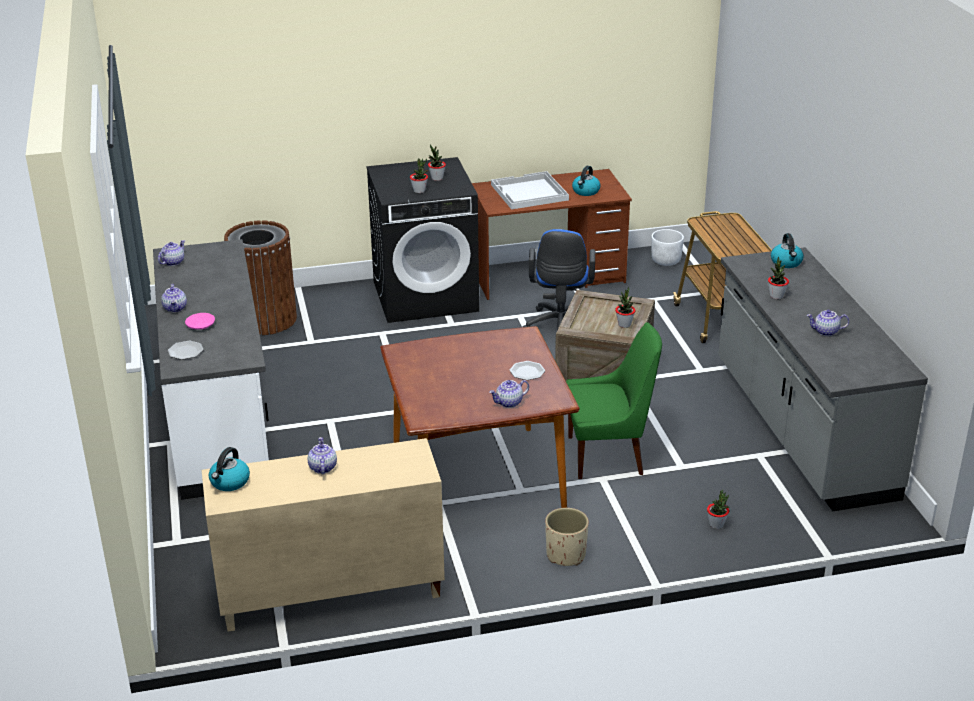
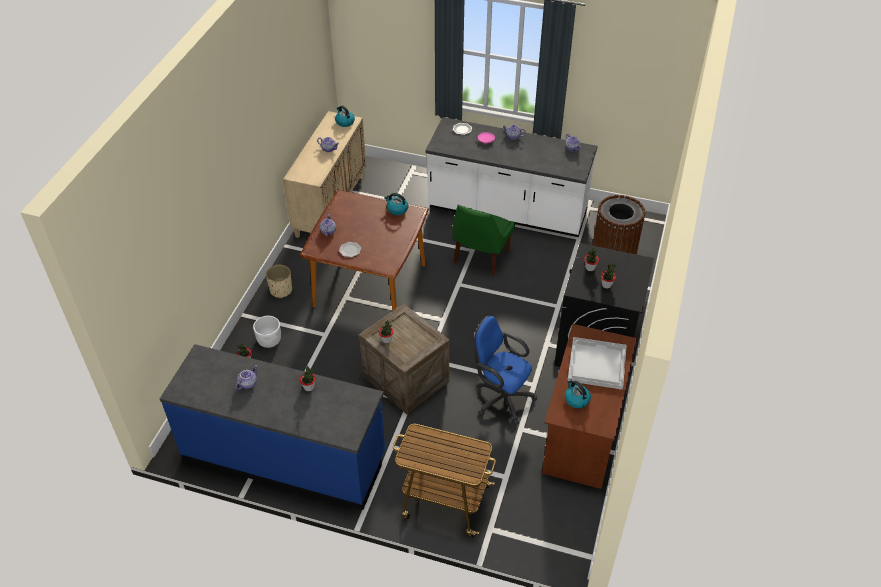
camera: 120 degrees right, 15 degrees up
green chair [566,322,662,479] -> green chair moved to [453,205,515,276]
white planter [651,229,684,266] -> white planter moved to [253,316,281,348]
grey counter [718,247,928,511] -> blue counter [160,344,385,510]
kettle [771,233,804,268] -> kettle moved to [384,193,408,215]

